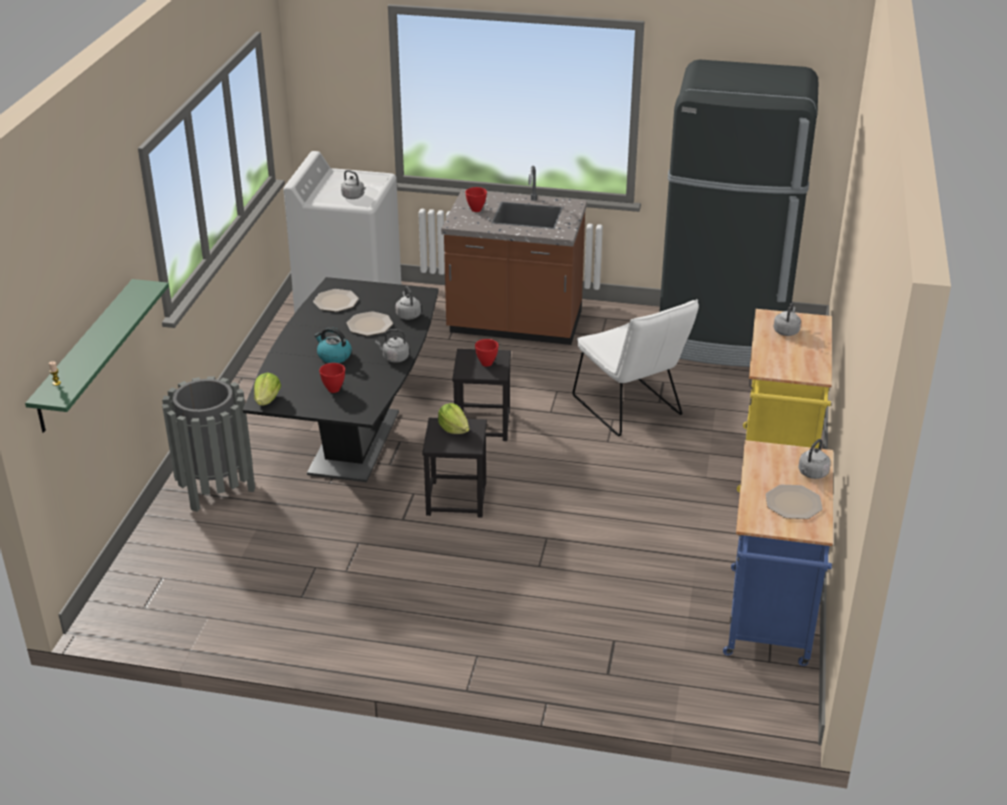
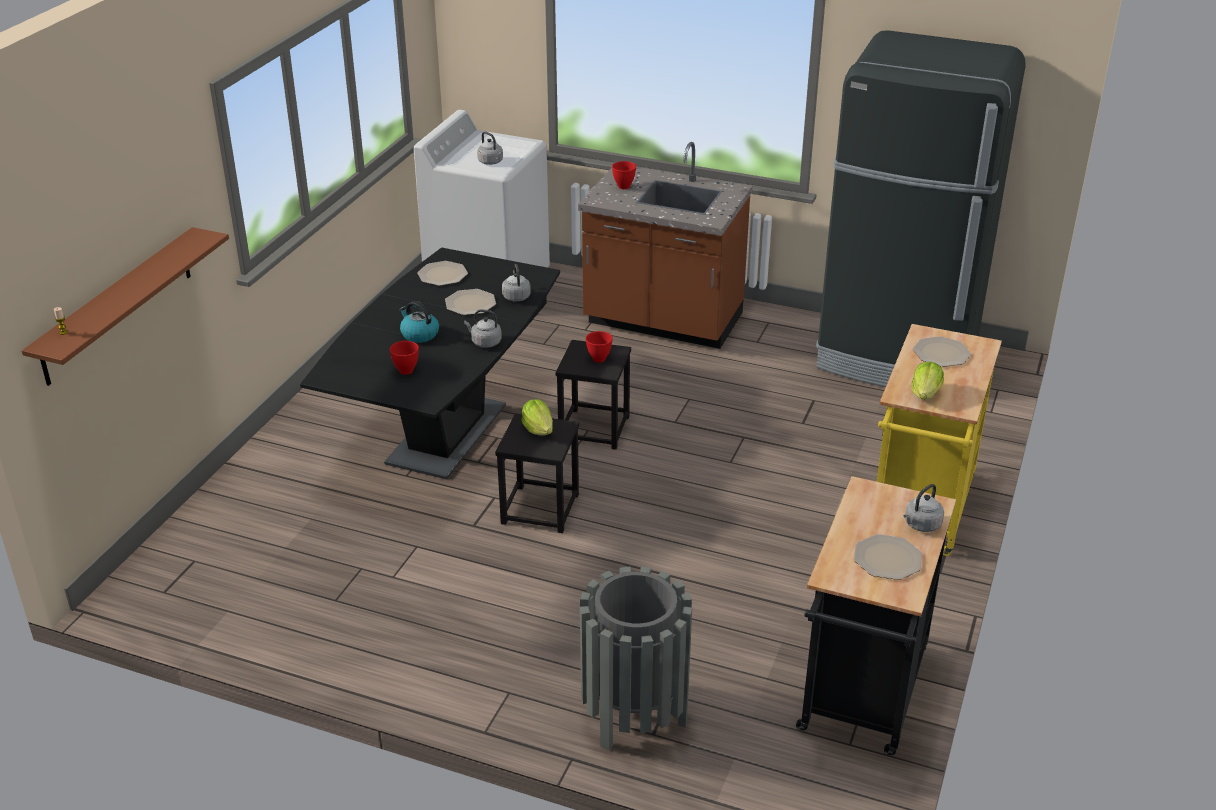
camera: 10 degrees right, 0 degrees up
green shelf [25,279,169,433] -> brown shelf [22,227,229,386]
grey trash can [162,376,255,512] -> grey trash can moved to [580,566,692,751]
lettuce [254,373,281,405] -> lettuce moved to [911,361,944,400]
white chair [573,299,699,436] -> none
blue cart [723,440,833,666] -> black cart [796,476,956,755]
grey kettle [774,301,801,336] -> plate [913,336,971,367]

